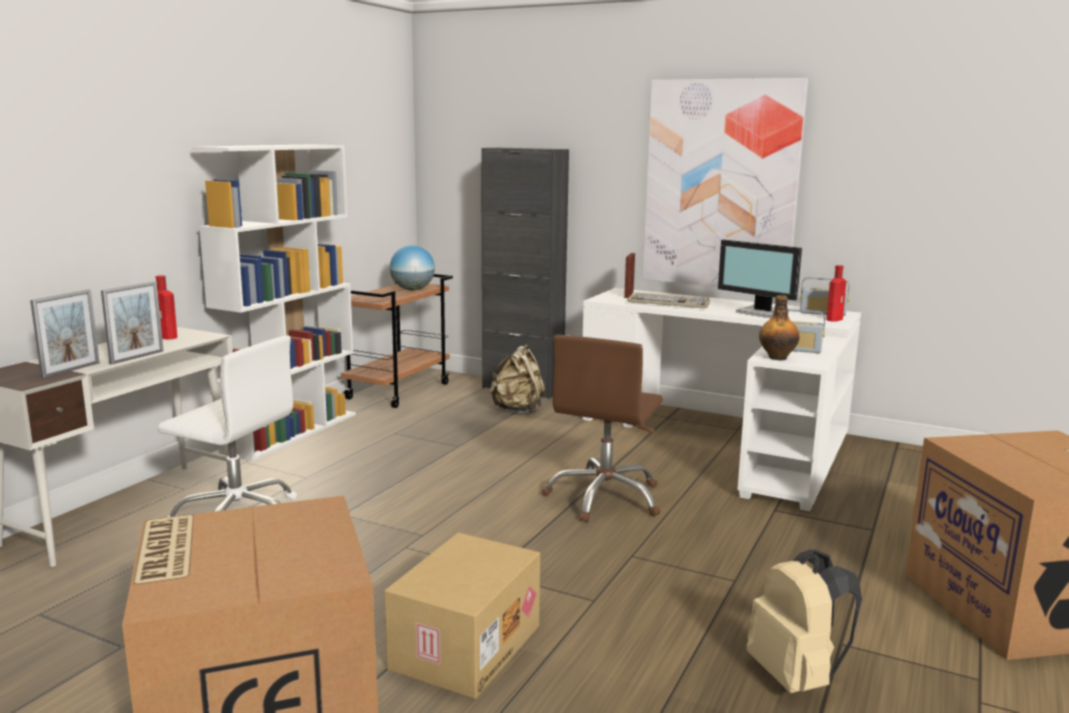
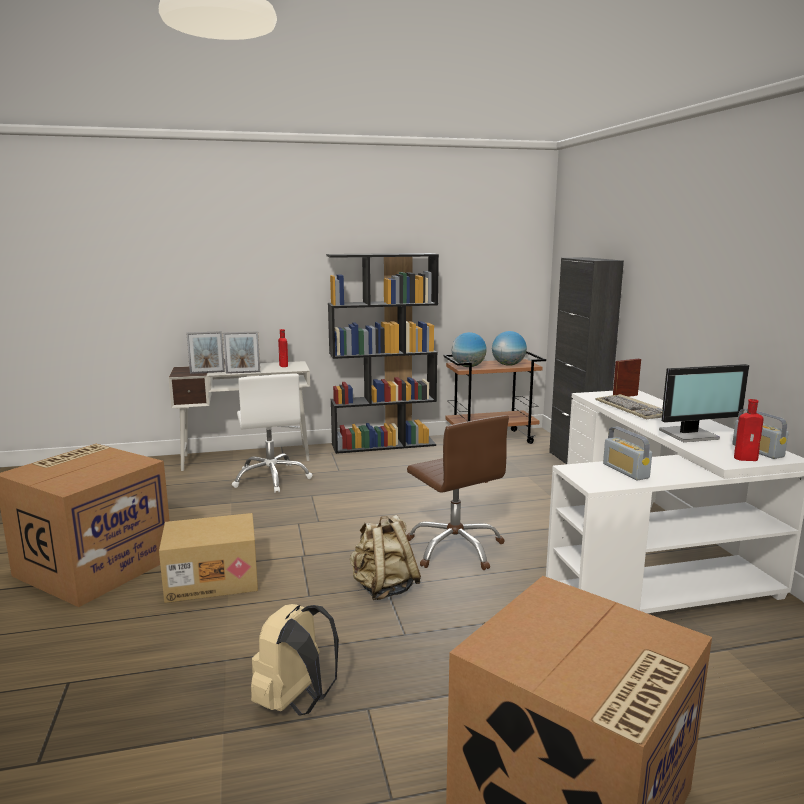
camera: 50 degrees right, 0 degrees up
white bookcase [192,144,356,461] -> black bookcase [326,253,439,454]
beige backpack [490,345,545,414] -> beige backpack moved to [350,515,421,600]
brown office chair [542,335,663,523] -> brown office chair turned 105 degrees counterclockwise [406,415,509,570]
picture [642,78,808,287] -> none
monitor [718,240,802,318] -> monitor turned 105 degrees counterclockwise [659,364,749,442]
bottle [759,295,800,360] -> none
none -> globe [452,332,487,367]

